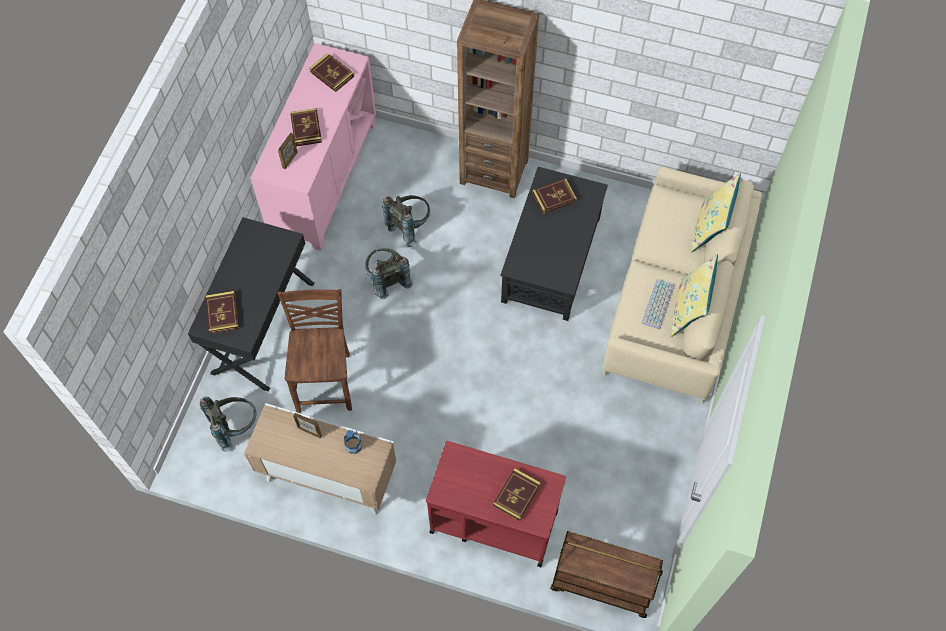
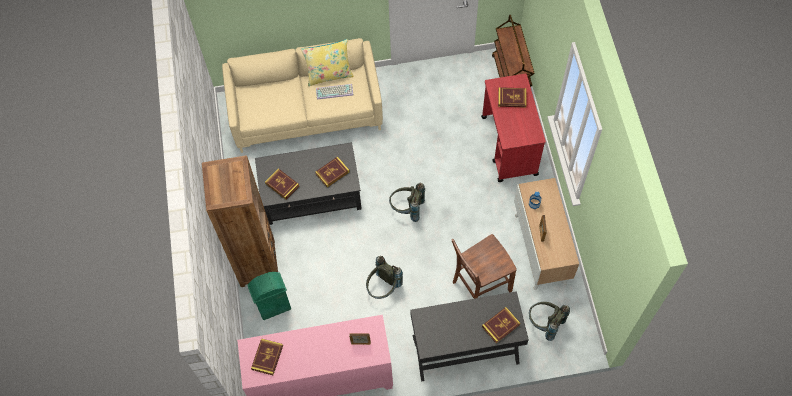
camera: 115 degrees left, 0 degrees up
book [290,108,322,146] -> book moved to [315,157,350,187]
grey backpack [382,195,430,247] -> grey backpack moved to [389,183,425,222]
yellow pillow [691,173,741,253] -> none
none -> green trash can [247,272,291,320]

